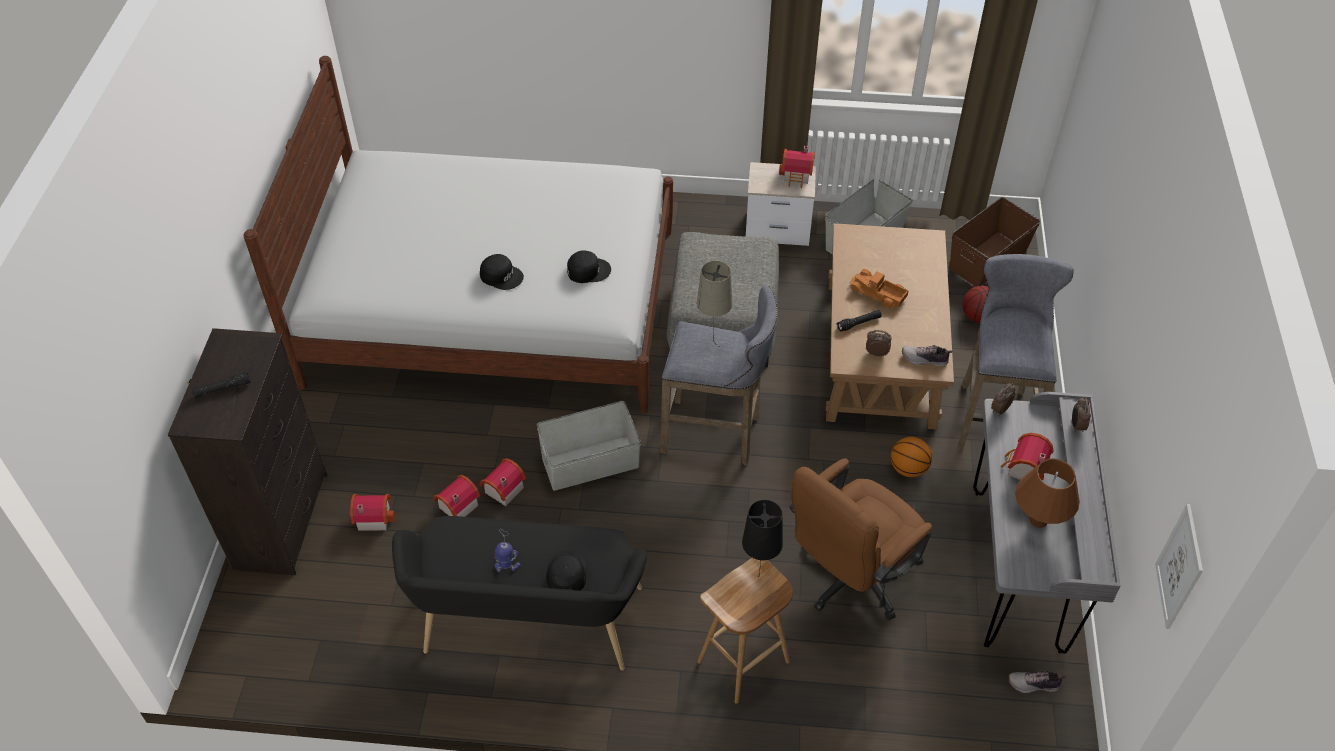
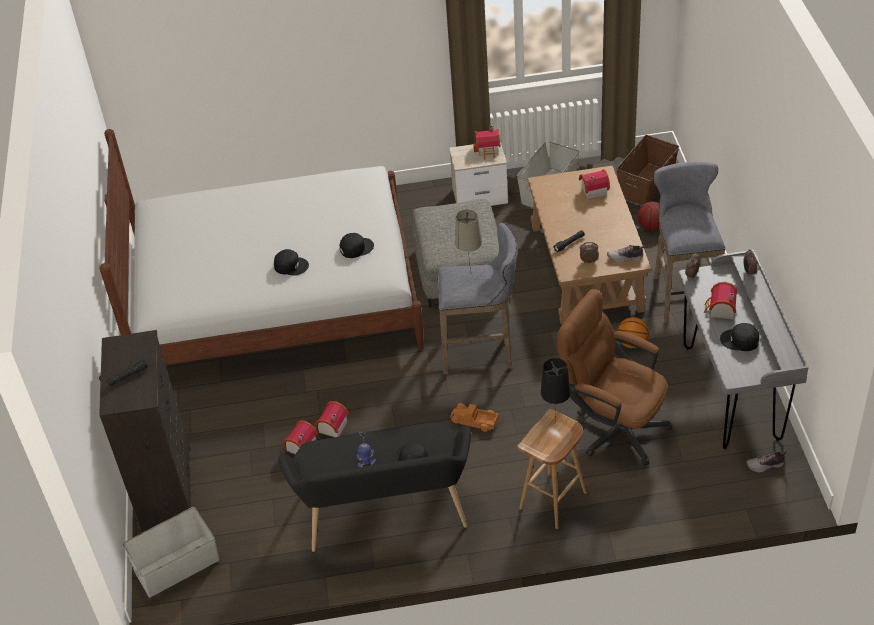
camera: 10 degrees left, 5 degrees down
toy house [350,494,395,531] -> toy house moved to [579,169,610,200]
grey storage box [537,401,641,491] -> grey storage box moved to [123,507,220,597]
brown office chair [789,458,932,620] -> brown office chair turned 90 degrees clockwise [557,289,673,466]
toy truck [849,269,909,308] -> toy truck moved to [450,403,499,432]
brown table lamp [1015,459,1080,528] -> black cap [720,323,759,351]
picture [1155,504,1203,629] -> none

